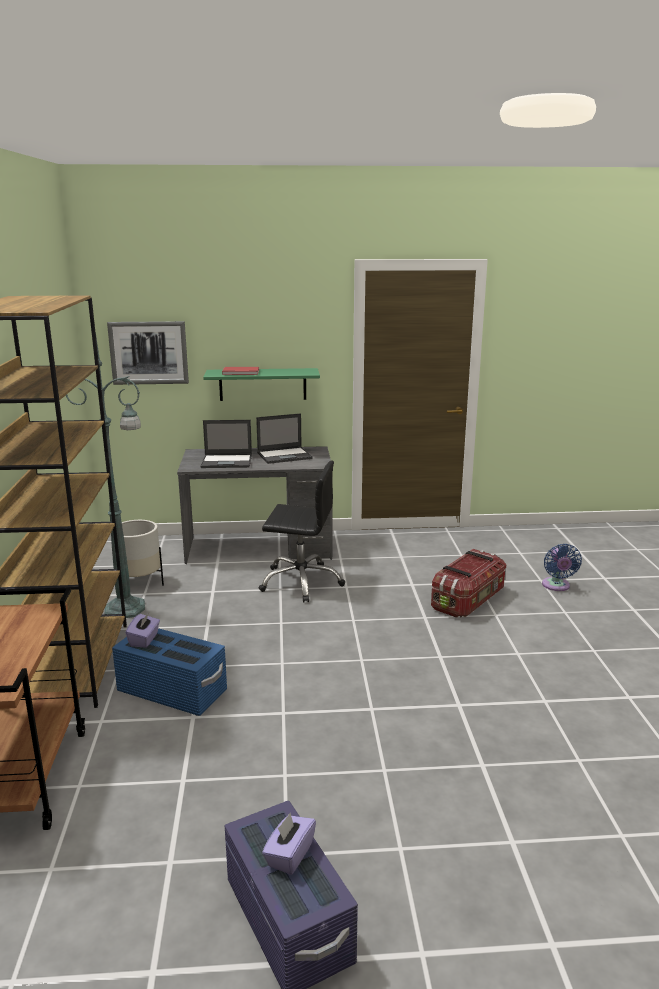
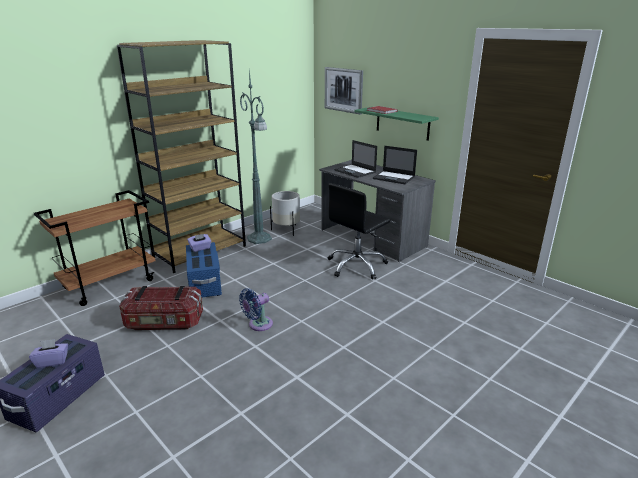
camera: 50 degrees right, 5 degrees up
black office chair [259,460,345,603] -> black office chair turned 75 degrees clockwise [328,183,390,280]
storage box [431,549,506,618] -> storage box moved to [119,286,203,330]
blue fan [542,544,582,591] -> blue fan moved to [239,288,273,331]

